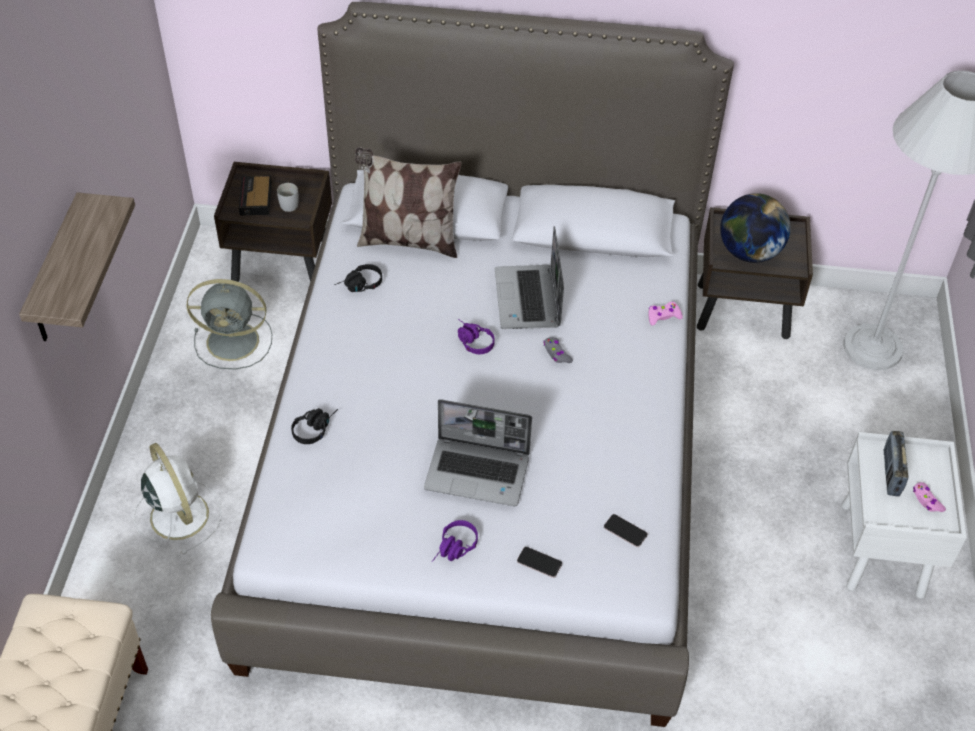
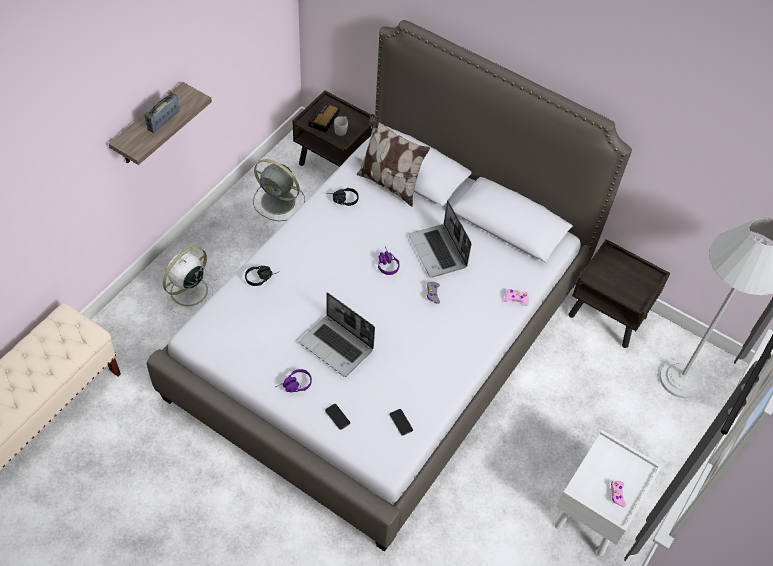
camera: 25 degrees right, 5 degrees up
white fan [133,443,222,555] -> white fan turned 135 degrees counterclockwise [161,247,217,315]
laptop [495,226,564,329] -> laptop turned 45 degrees counterclockwise [409,200,472,278]
globe [720,193,791,263] -> none
radio [884,431,909,496] -> radio moved to [144,93,180,133]

